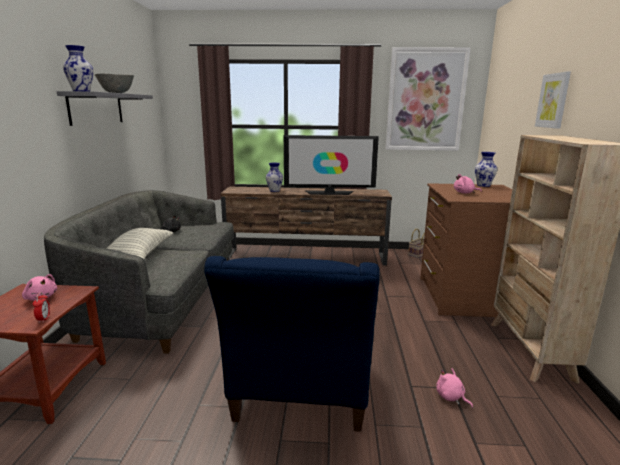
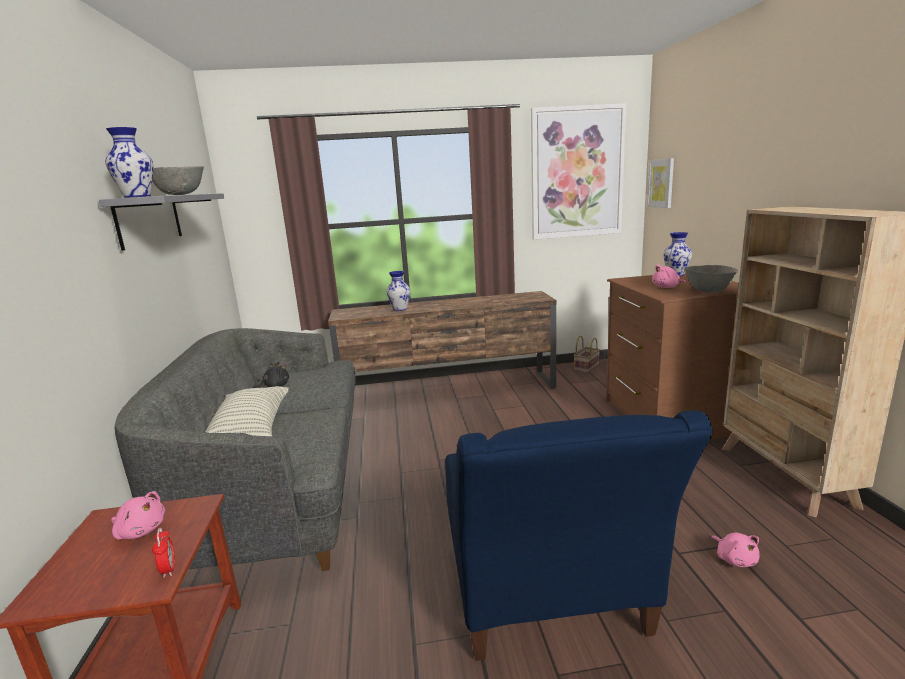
camera: 10 degrees left, 0 degrees up
television [284,135,379,195] -> none
pink plush toy [436,368,473,408] -> pink plush toy turned 150 degrees counterclockwise [711,533,760,567]
picture [535,71,571,129] -> picture moved to [647,158,674,208]
none -> grey bowl [685,265,738,293]

